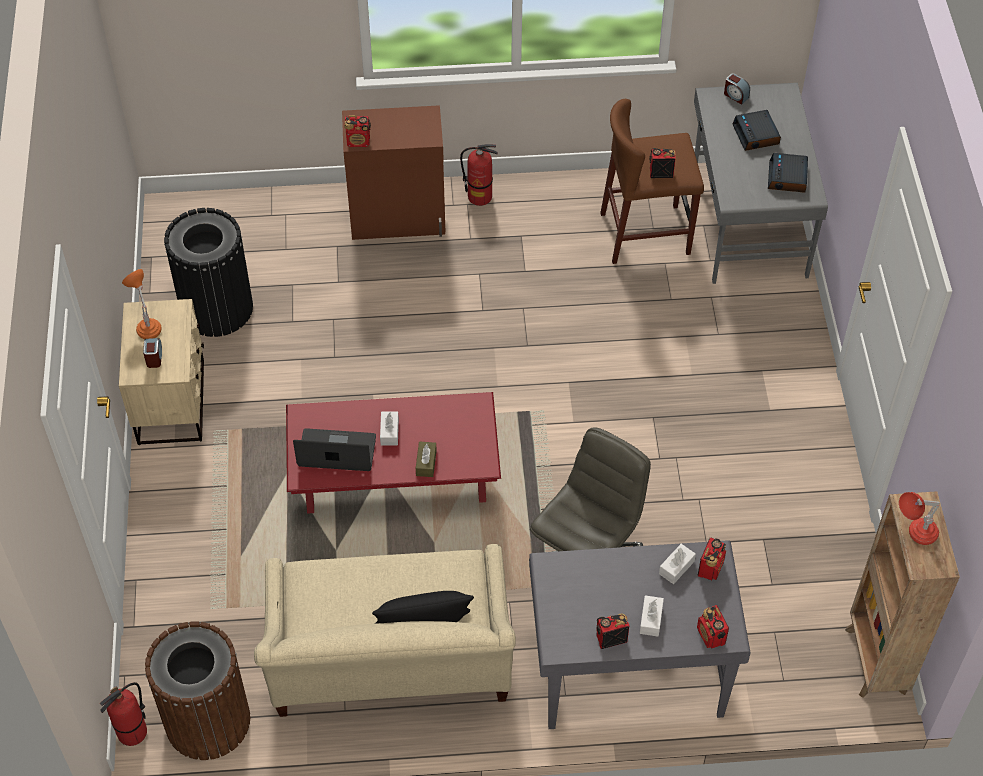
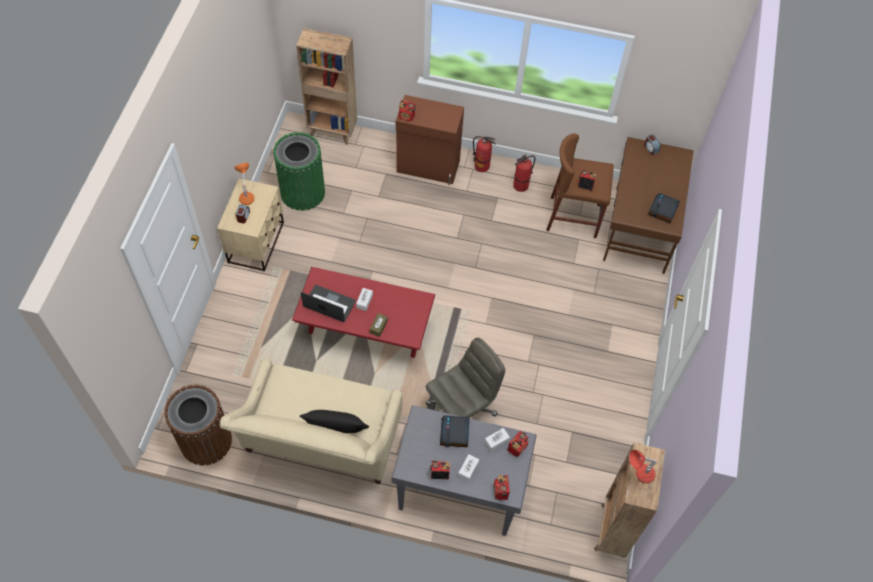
camera: 15 degrees right, 5 degrees up
fire extinguisher [100,682,147,746] -> fire extinguisher moved to [513,155,535,192]
black trash can [164,208,253,337] -> green trash can [273,132,325,211]
grey desk [694,83,828,284] -> brown desk [603,137,694,274]
alarm clock [733,110,781,151] -> alarm clock moved to [440,415,469,447]
none -> brown bookcase [296,28,357,145]

